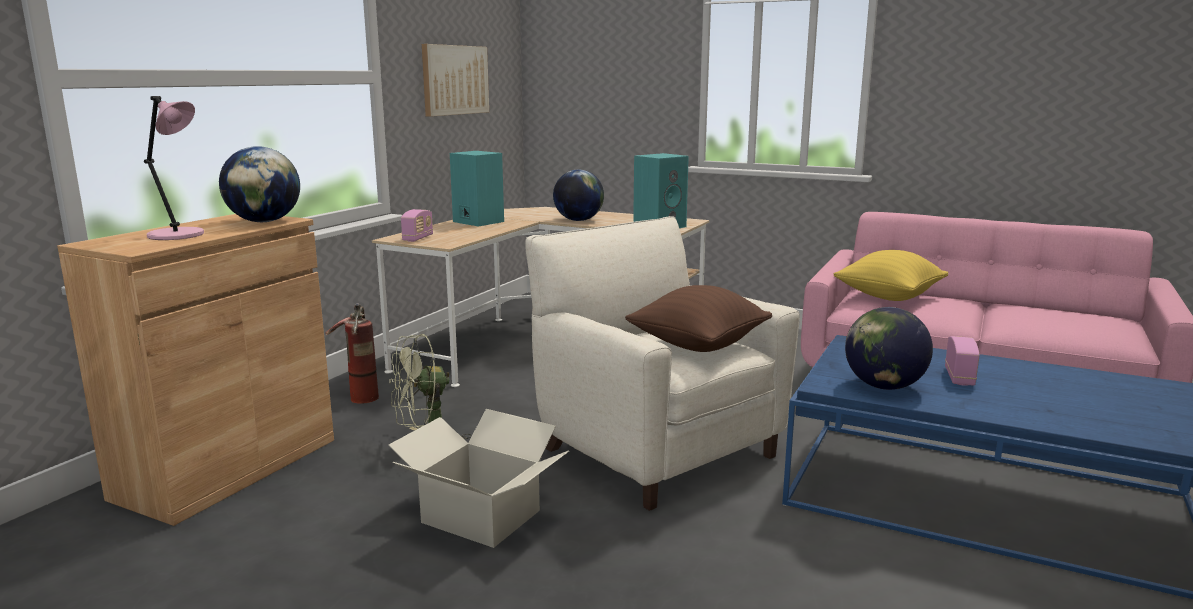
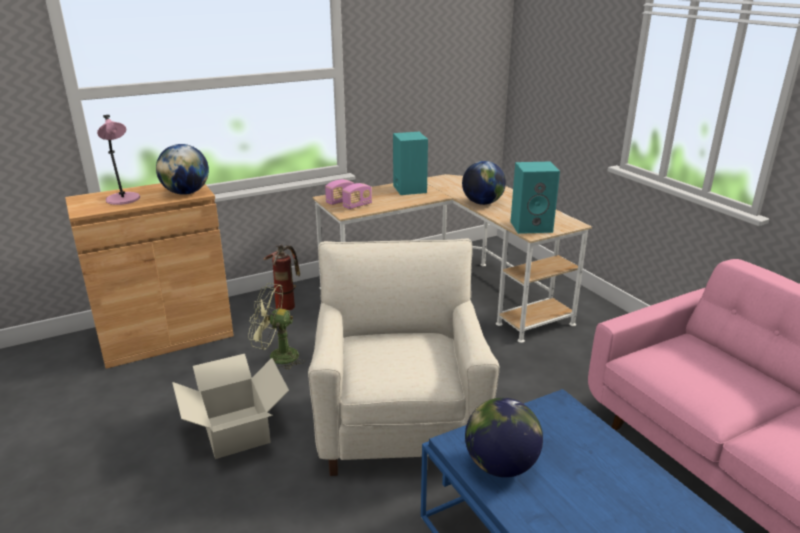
camera: 35 degrees right, 10 degrees up
picture [422,44,489,117] -> none
brown pillow [625,285,772,352] -> none
yellow pillow [834,250,948,301] -> none
radio [945,336,980,386] -> radio moved to [342,183,372,209]

